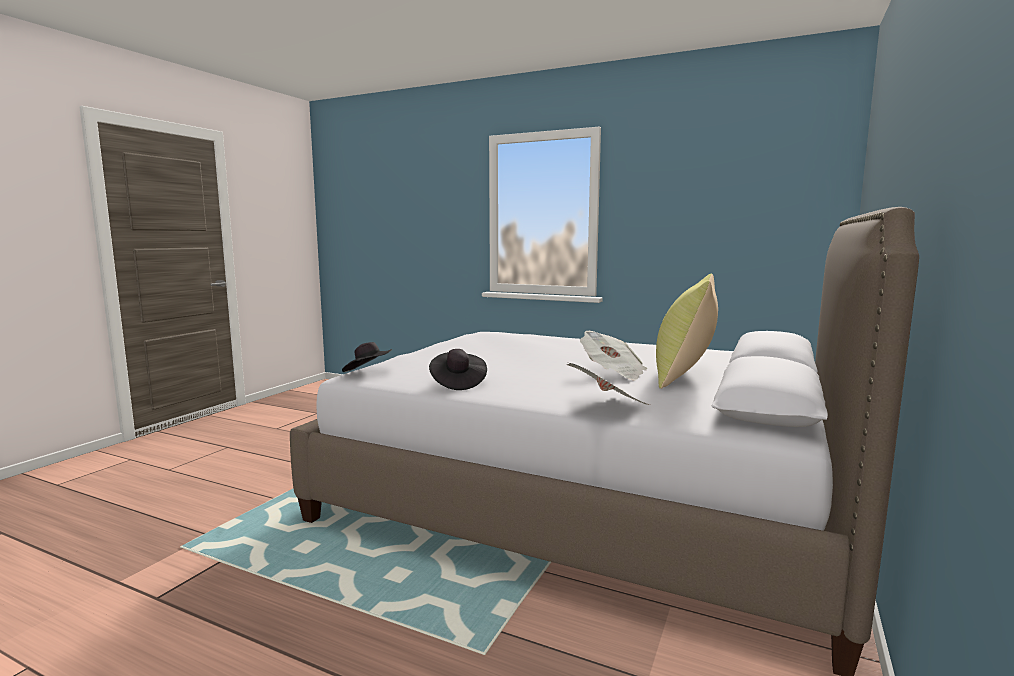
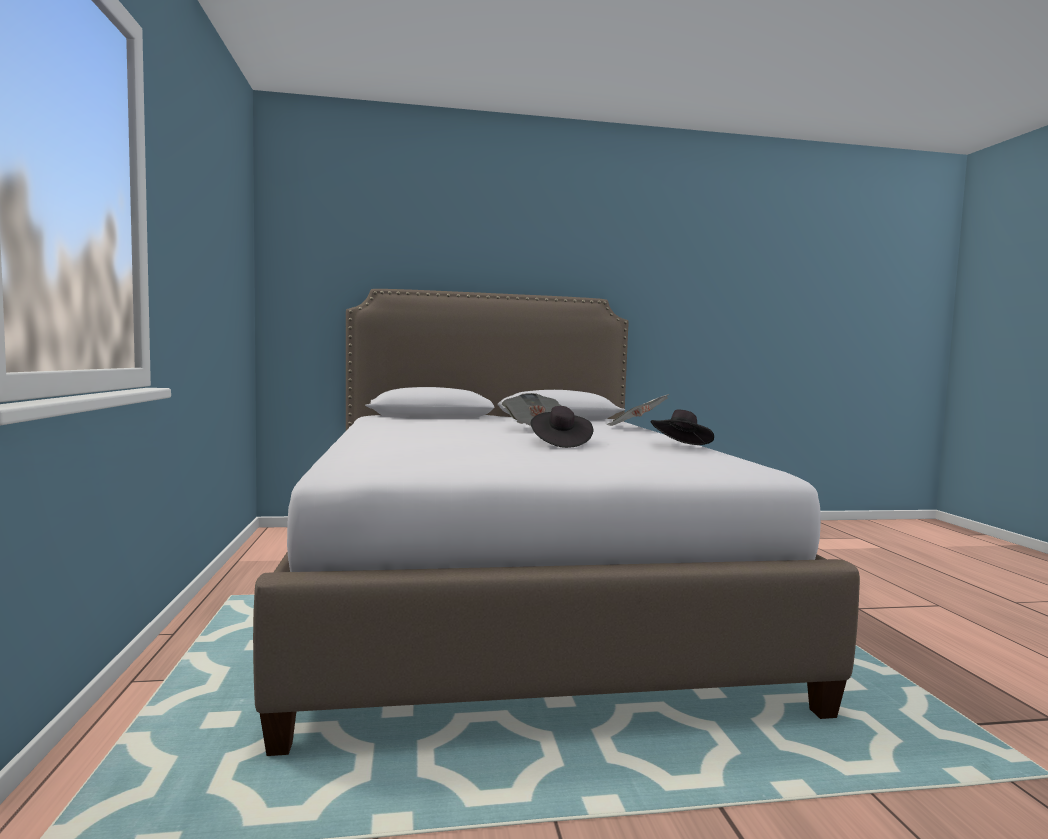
camera: 125 degrees left, 5 degrees down
black hat [342,342,392,372] -> black hat moved to [531,406,593,448]
yellow pillow [656,274,718,389] -> none

